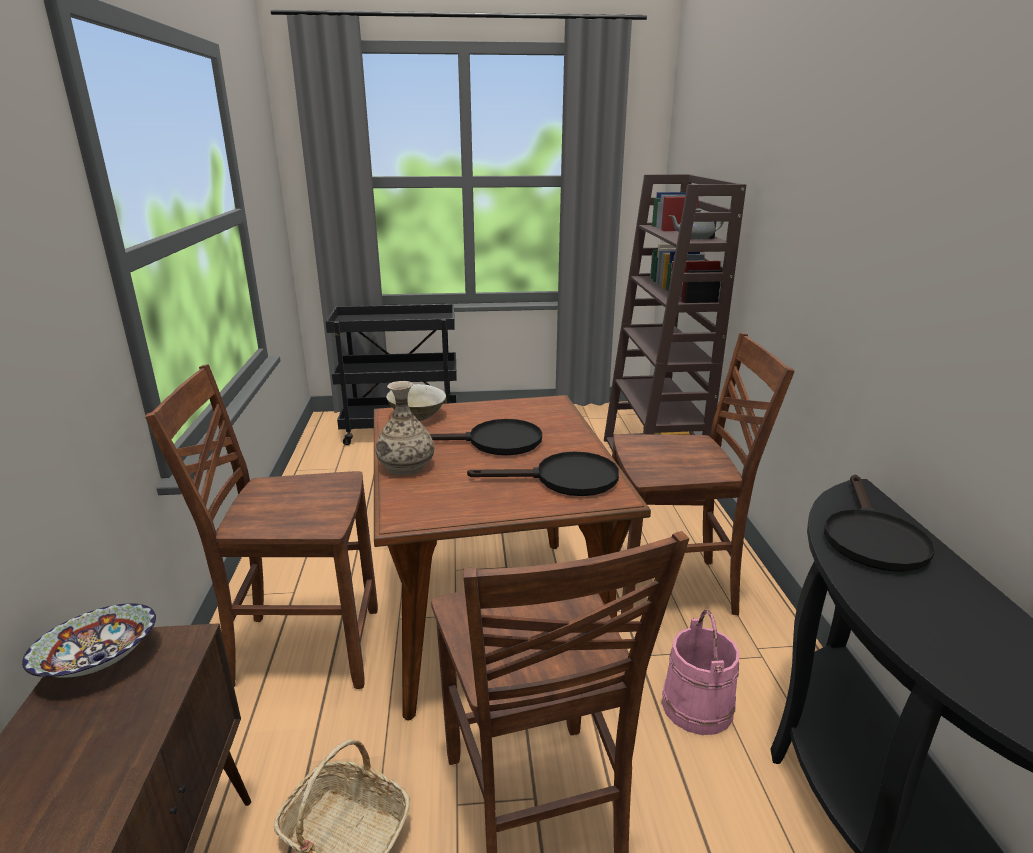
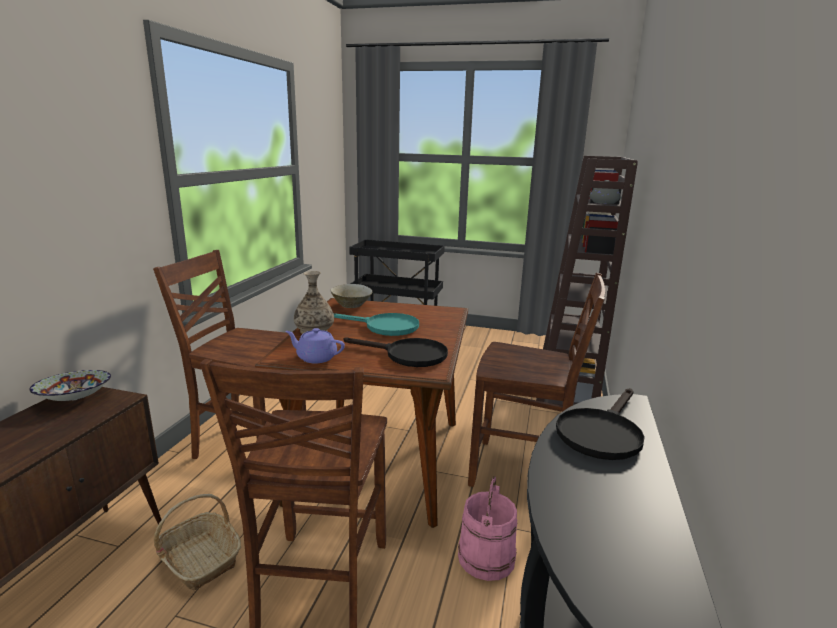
camera: 20 degrees right, 5 degrees down
black frying pan [430,419,542,455] -> turquoise frying pan [334,313,419,336]
none -> purple teapot [285,328,345,363]

